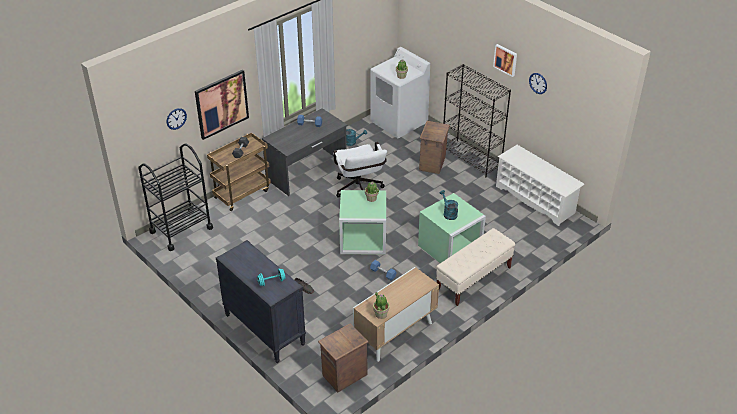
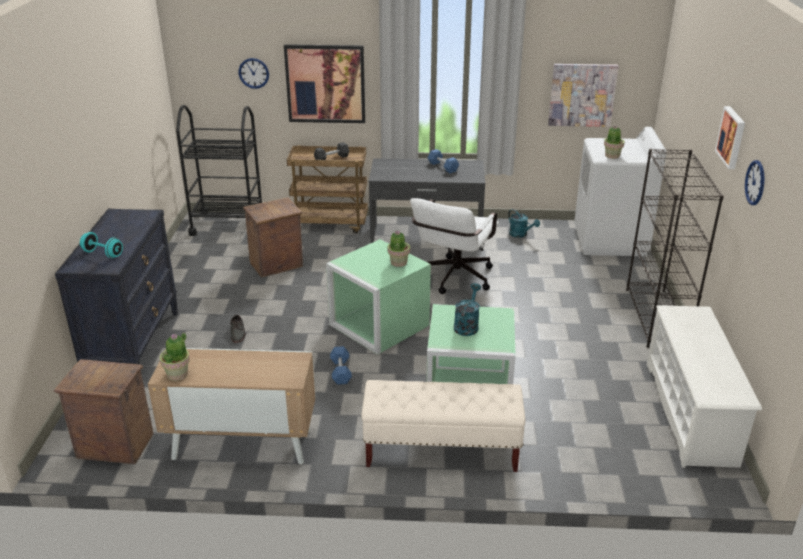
camera: 45 degrees right, 10 degrees down
crate [419,121,450,174] -> crate moved to [243,197,303,277]
none -> picture [548,64,619,127]

